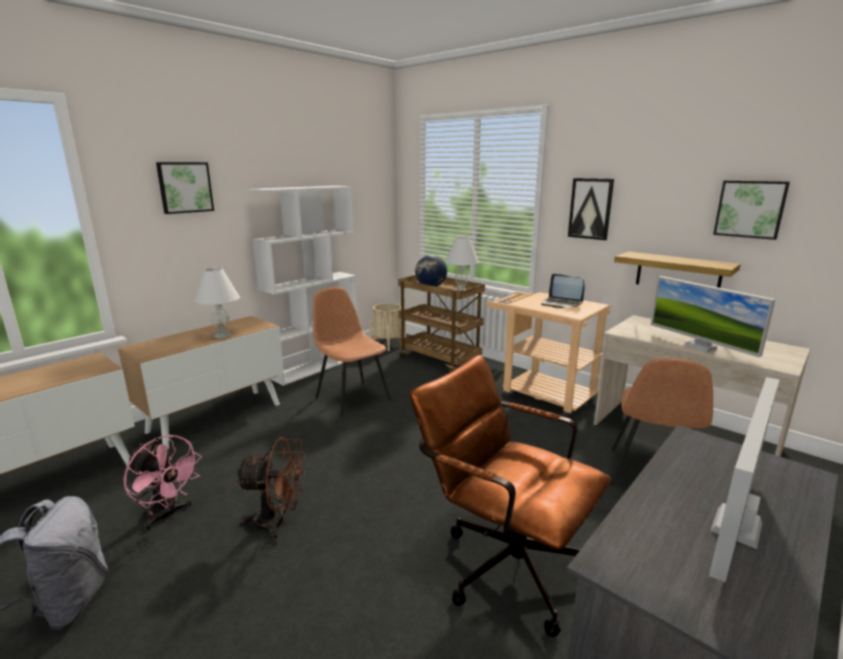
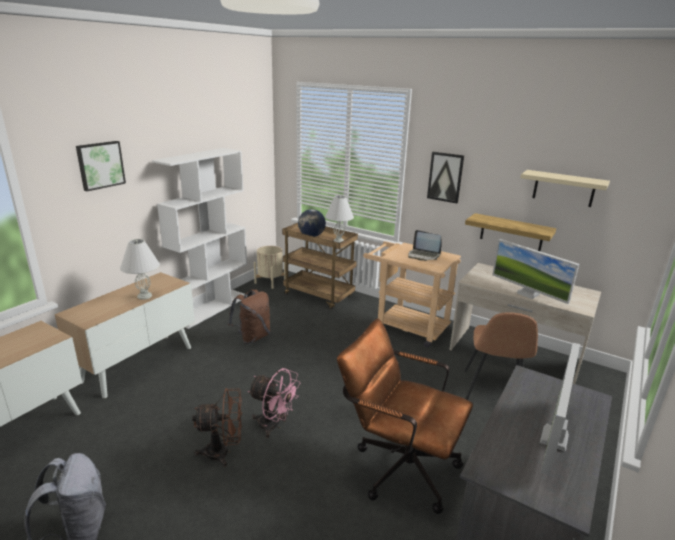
camera: 10 degrees left, 5 degrees up
pink fan [124,435,202,531] -> pink fan moved to [248,368,300,438]
brown chair [313,287,391,416] -> brown backpack [228,289,271,344]
picture [713,180,790,240] -> beige shelf [520,170,610,207]

